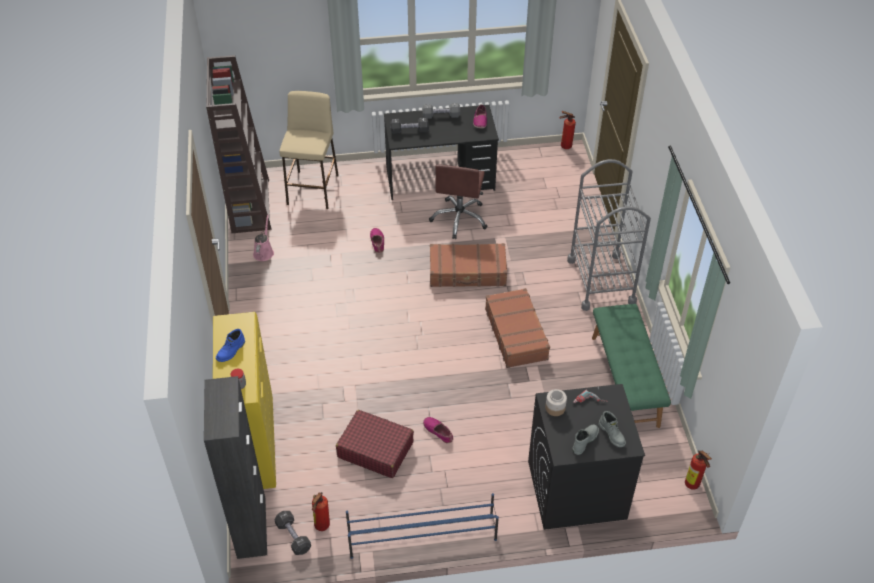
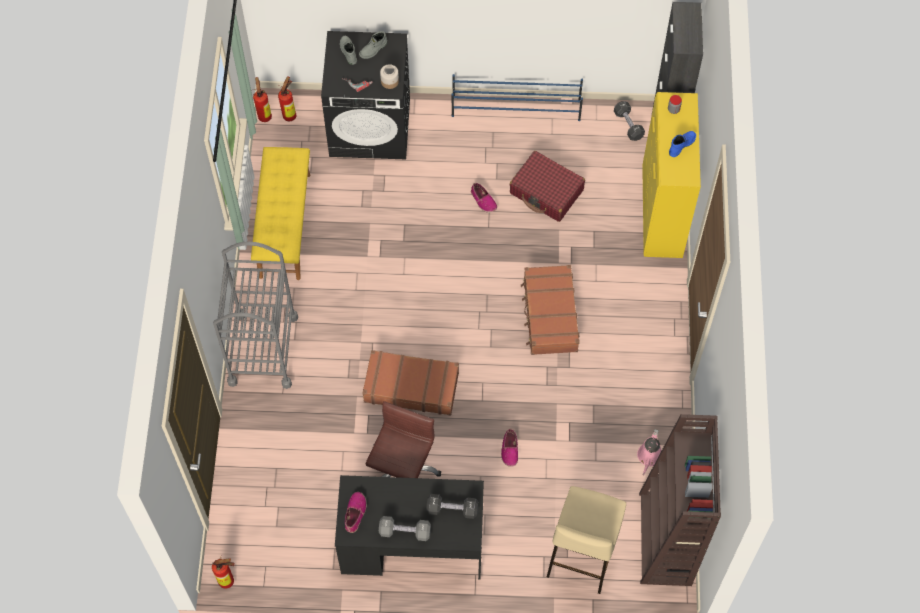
camera: 170 degrees left, 15 degrees up
fire extinguisher [312,492,330,531] -> fire extinguisher moved to [278,76,296,121]
brown suitcase [485,288,550,368] -> brown suitcase moved to [521,265,580,355]
green bench [592,304,671,428] -> yellow bench [251,147,310,280]

